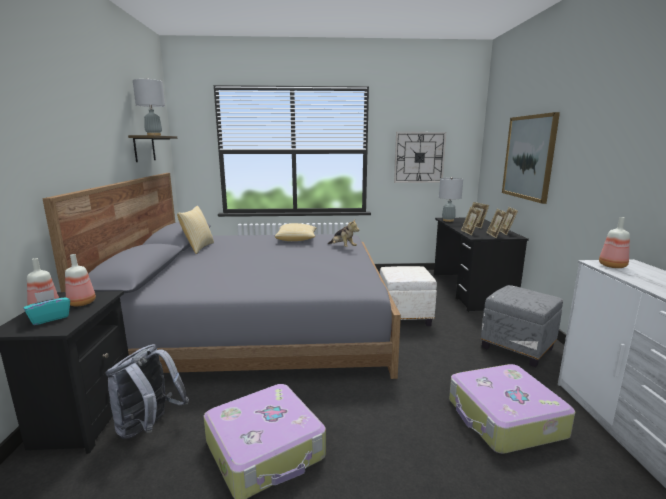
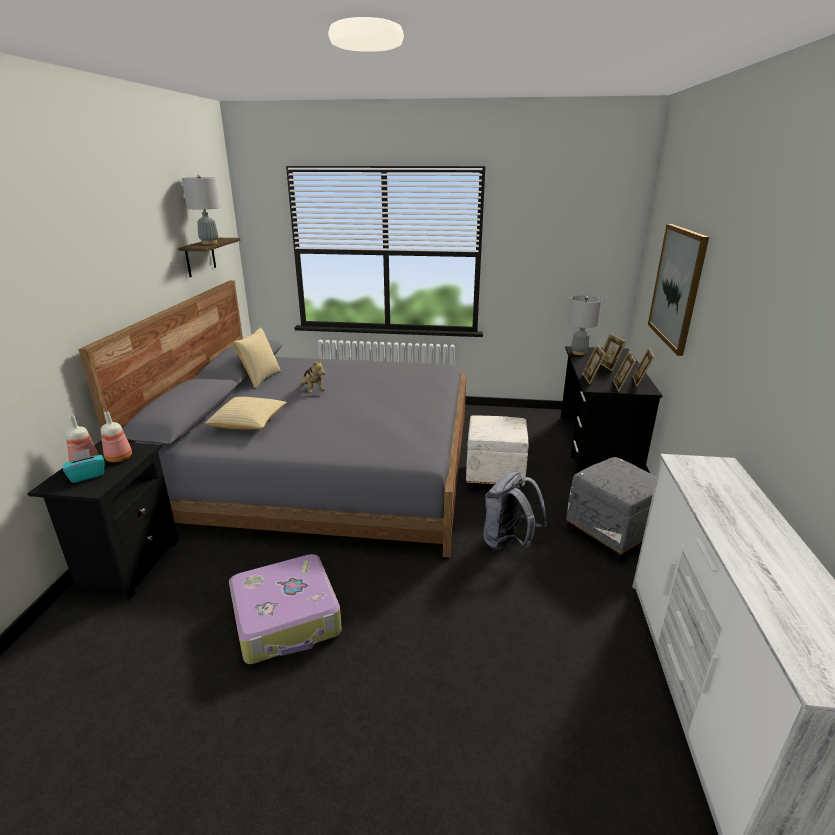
camera: 10 degrees right, 10 degrees up
grey backpack [106,344,189,439] -> grey backpack moved to [483,471,547,550]
pillow [275,223,316,241] -> pillow moved to [206,397,287,430]
plush toy [328,220,359,247] -> plush toy moved to [299,358,325,393]
wall clock [394,132,446,183] -> none
suitcase [449,364,575,454] -> none
bottle [599,217,630,268] -> none

